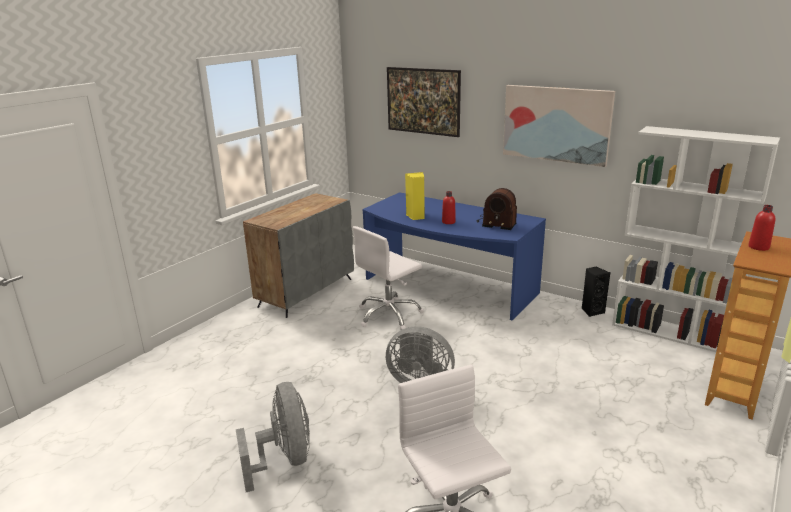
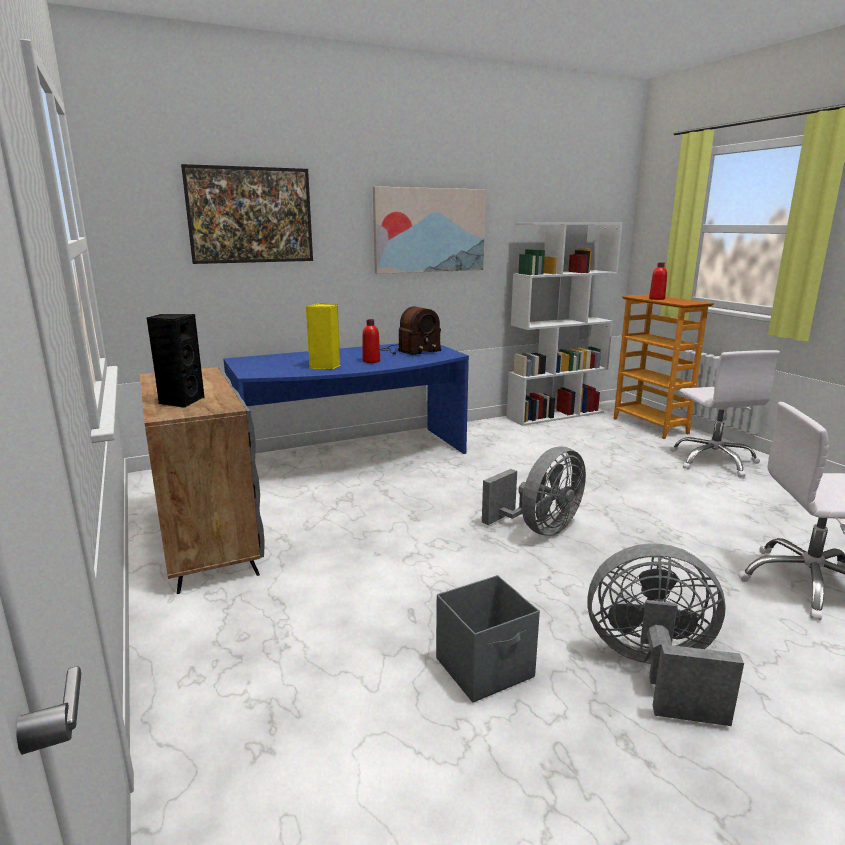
camera: 60 degrees left, 5 degrees down
white office chair [353,226,424,330] -> white office chair moved to [670,350,780,477]
black speaker [582,266,610,317] -> black speaker moved to [146,314,205,408]
none -> grey storage box [436,575,540,703]

